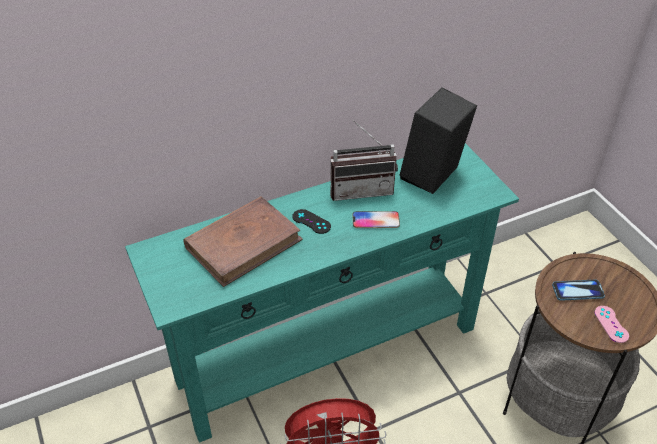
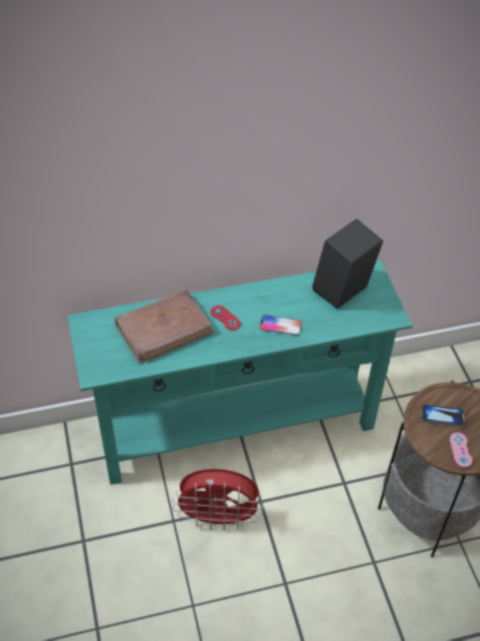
camera: 10 degrees right, 5 degrees up
black game controller [292,209,331,234] -> red game controller [210,305,241,331]
radio [330,120,398,201] -> none

